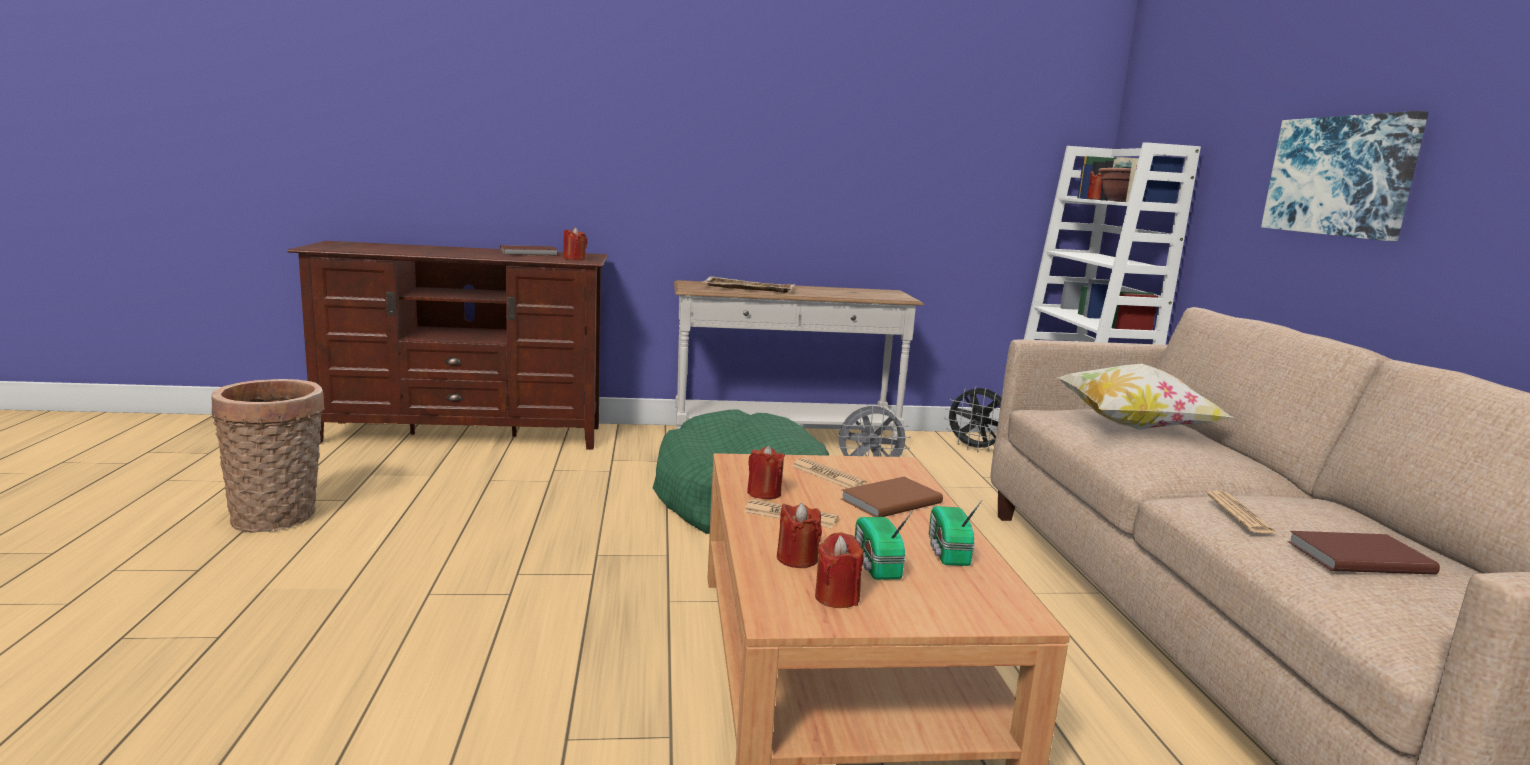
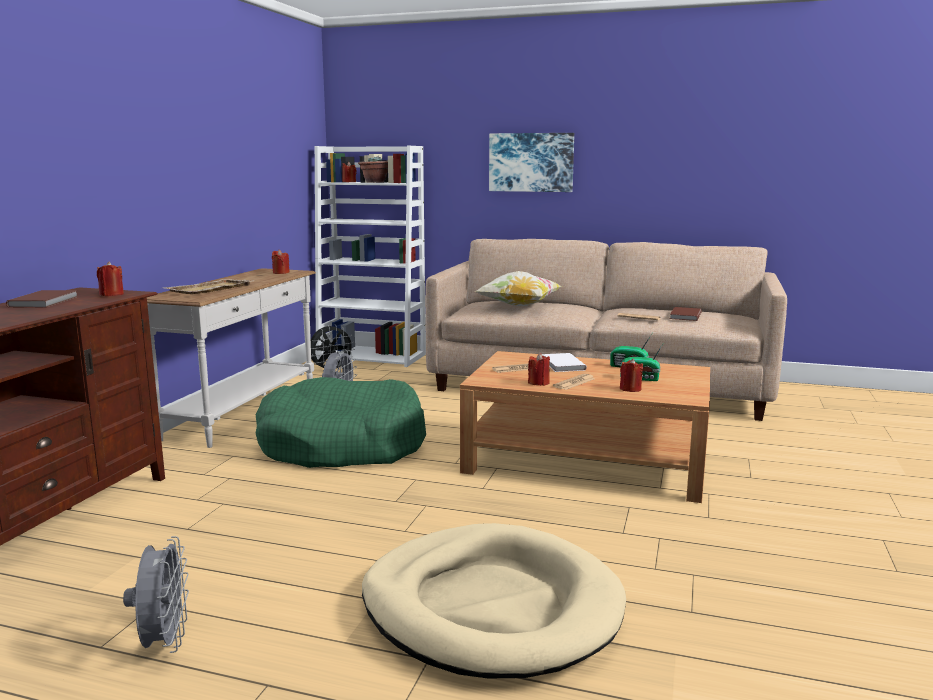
camera: 65 degrees left, 0 degrees up
basket [211,379,325,533] -> grey fan [123,536,189,653]
red candle [815,532,864,608] -> red candle moved to [272,250,290,274]
brown book [841,477,943,517] -> white book [542,353,587,372]
none -> beige dog bed [362,523,626,678]

